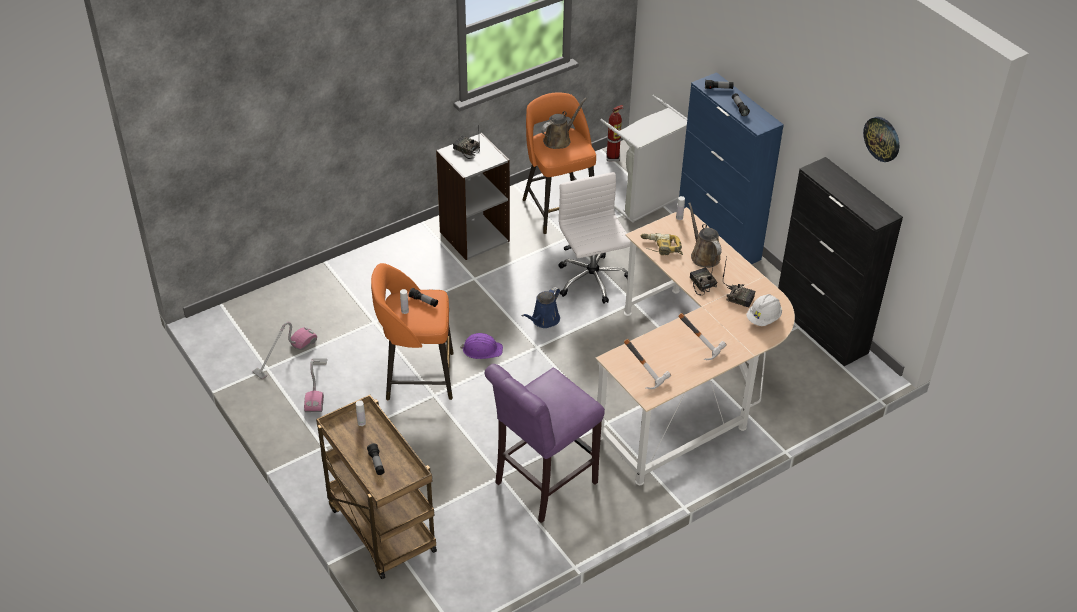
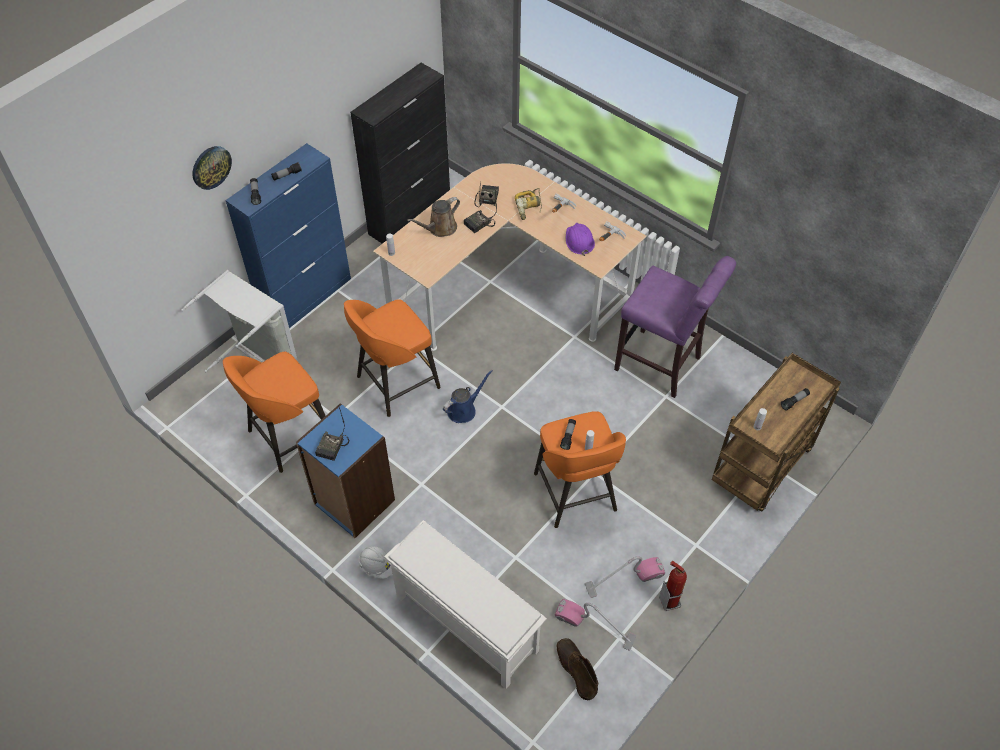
camera: 105 degrees left, 10 degrees up
grey bookcase [436,133,510,260] -> blue bookcase [296,403,395,538]
purple hard hat [460,333,503,359] -> purple hard hat moved to [566,223,595,256]
blue watering can [521,287,560,328] -> blue watering can turned 60 degrees counterclockwise [443,369,493,423]
brown watering can [541,98,587,149] -> none
white office chair [558,172,630,304] -> orange stool [344,299,441,417]
fire extinguisher [606,105,624,161] -> fire extinguisher moved to [659,560,687,611]
power drill [640,233,683,255] -> power drill moved to [515,188,542,220]
white hard hat [746,294,782,326] -> white hard hat moved to [358,546,392,579]
wall clock [863,117,899,162] -> wall clock moved to [192,146,232,190]
none -> white shoe rack [384,520,547,689]
none -> brown boot [557,638,598,701]

